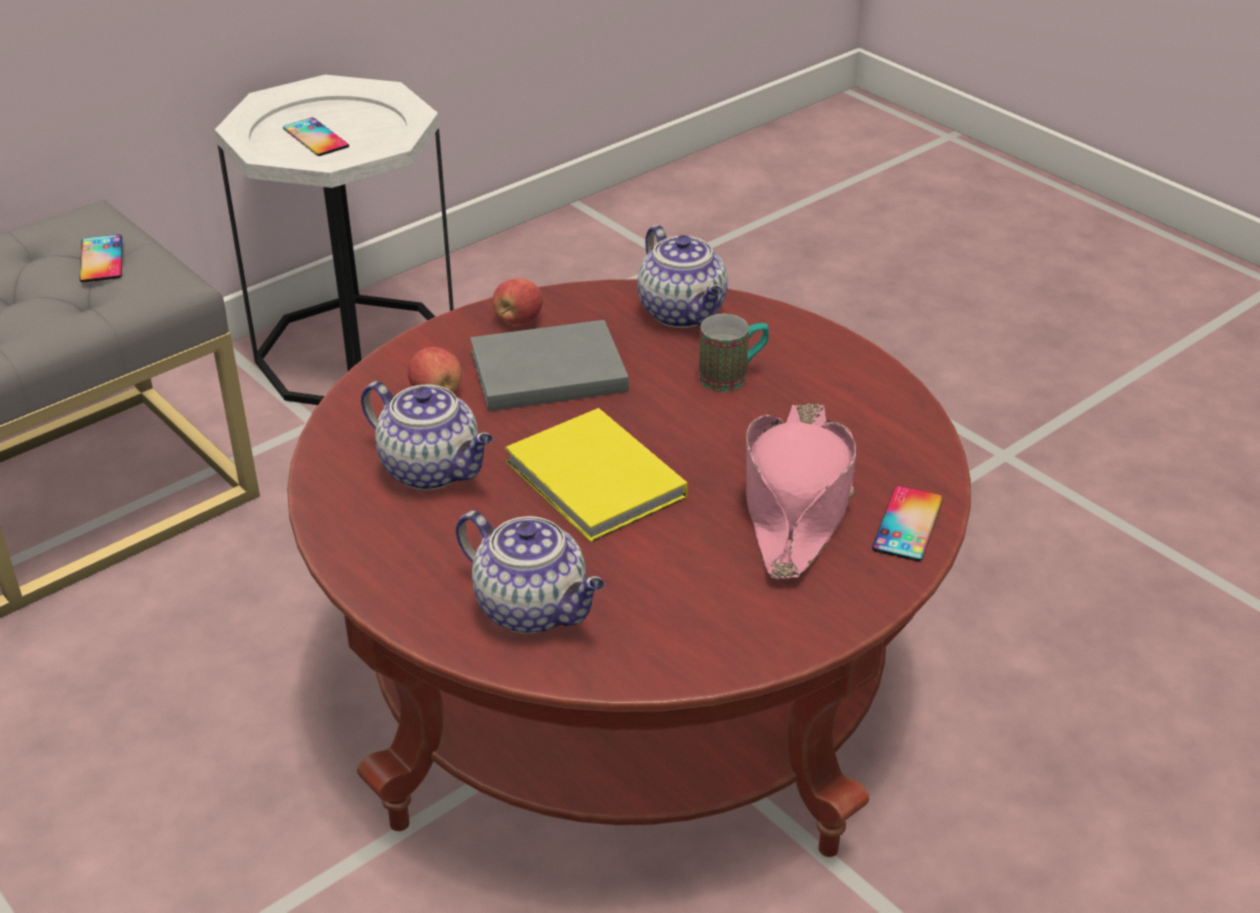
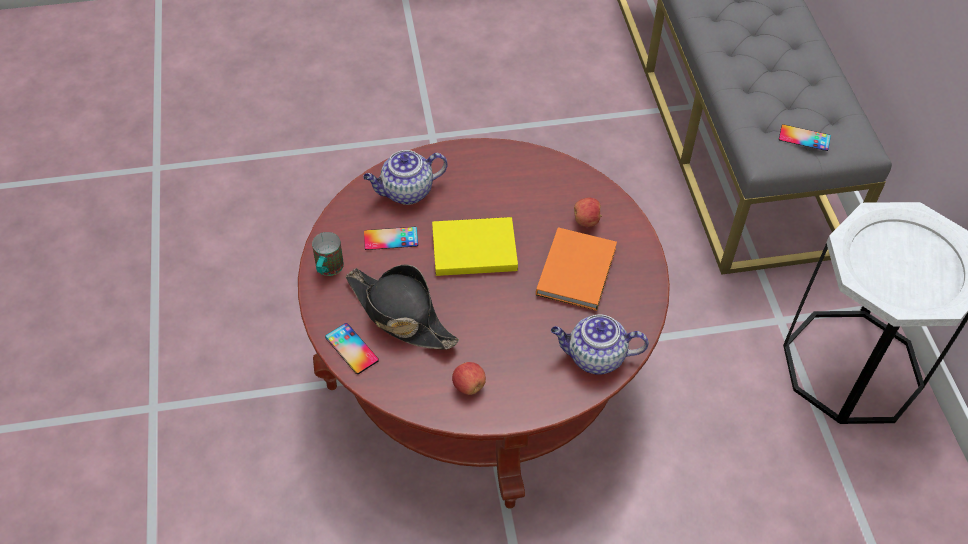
camera: 120 degrees right, 15 degrees up
phone [283,118,349,156] -> phone moved to [364,227,418,250]
teapot [361,381,493,490] -> none
grey book [470,320,629,411] -> orange book [536,227,617,311]
apple [493,278,543,326] -> apple moved to [452,362,486,395]
mug [699,314,769,392] -> mug moved to [312,232,344,276]
pink hat [746,403,857,579] -> black hat [346,264,459,350]

